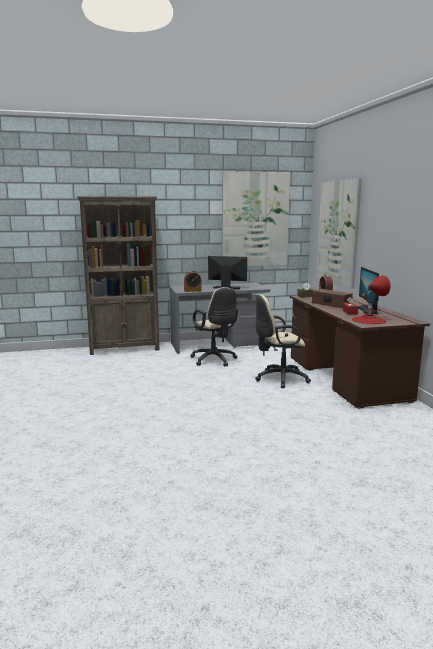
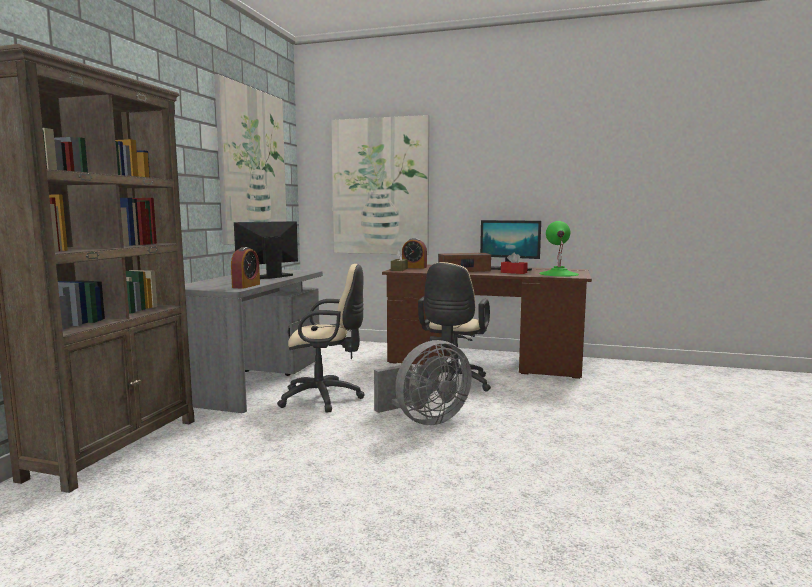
camera: 60 degrees left, 5 degrees down
red table lamp [352,275,390,324] -> green table lamp [539,221,579,276]
none -> grey fan [374,340,472,425]

